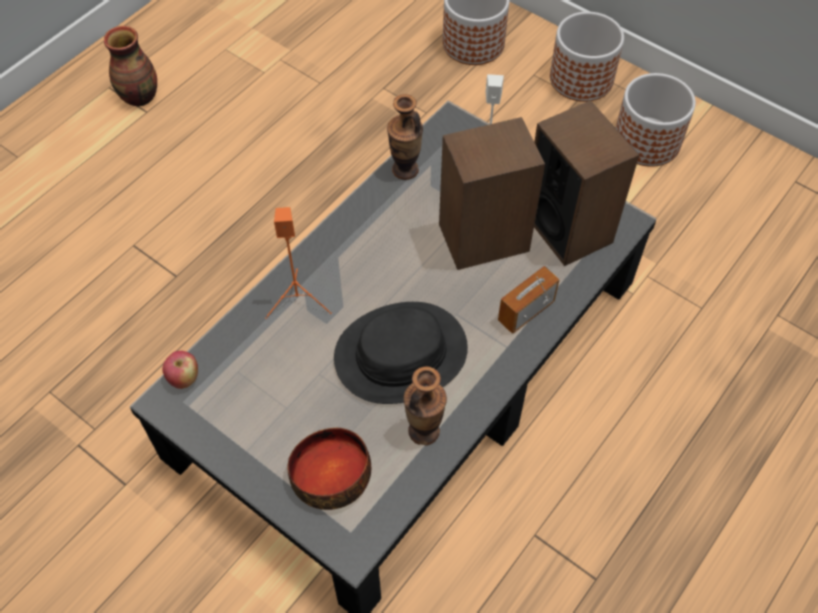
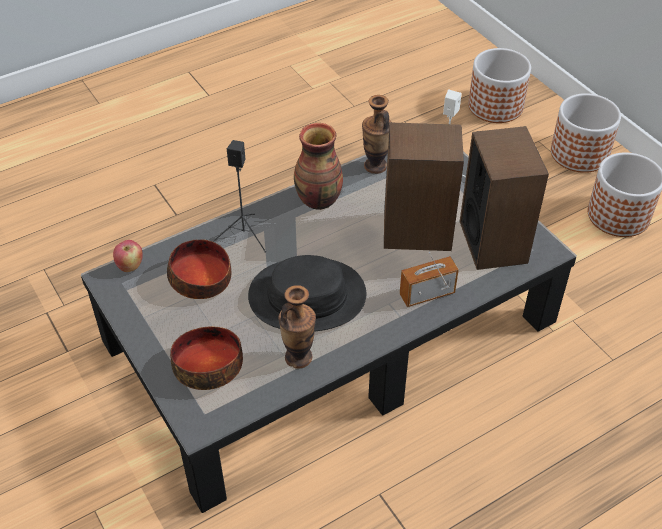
camera: 20 degrees right, 10 degrees down
vase [104,26,157,106] -> vase moved to [294,123,343,210]
orange speaker [265,207,332,319] -> black speaker [212,140,266,253]
none -> bowl [167,239,231,299]

